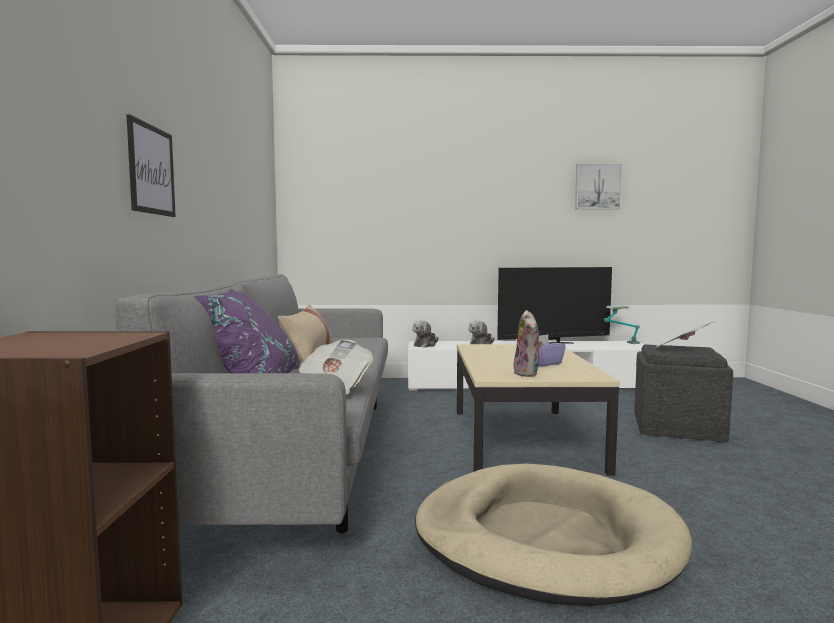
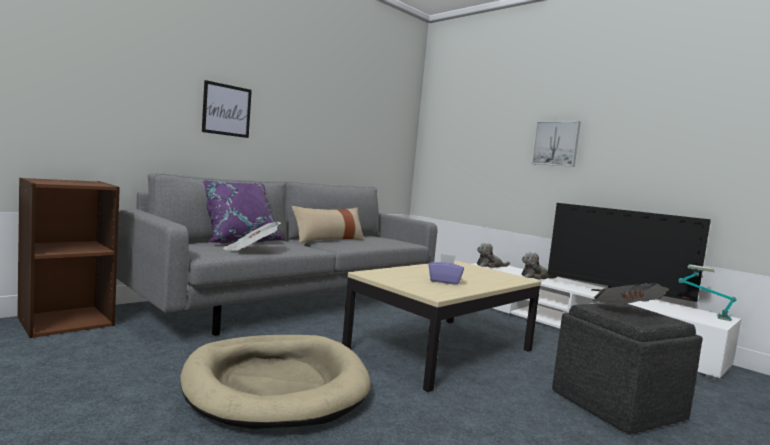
camera: 45 degrees right, 0 degrees up
plush toy [514,310,543,377] -> none
picture [575,163,623,209] -> picture moved to [532,121,581,167]

